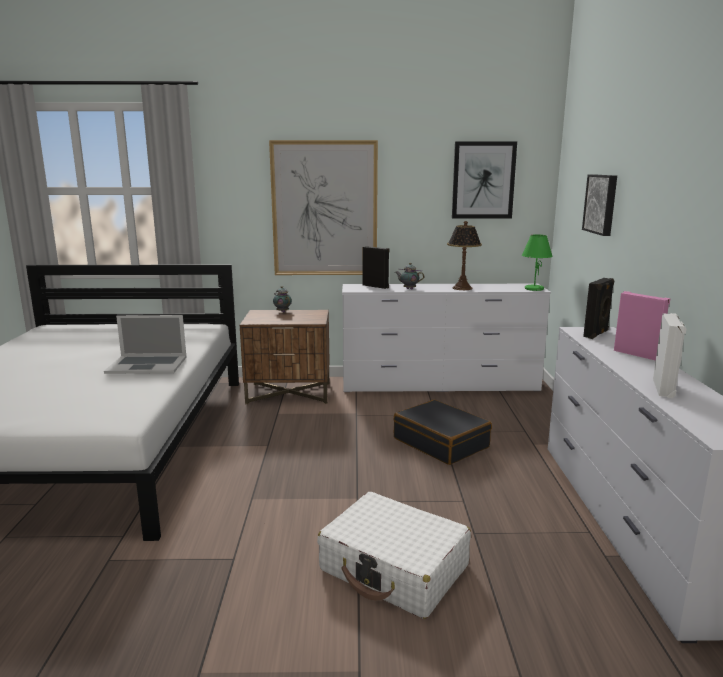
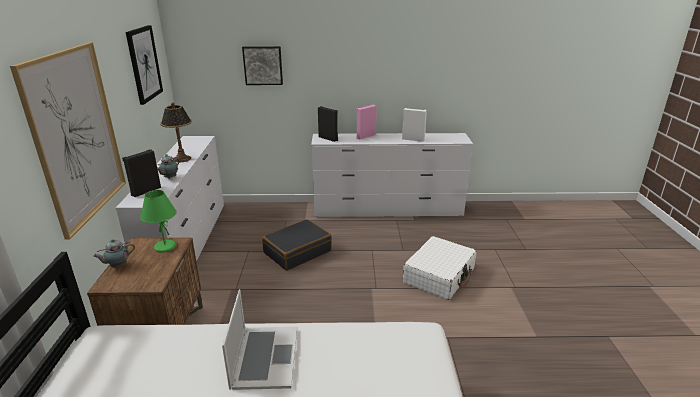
camera: 90 degrees left, 10 degrees up
green table lamp [522,235,553,291] -> green table lamp moved to [140,190,177,253]

